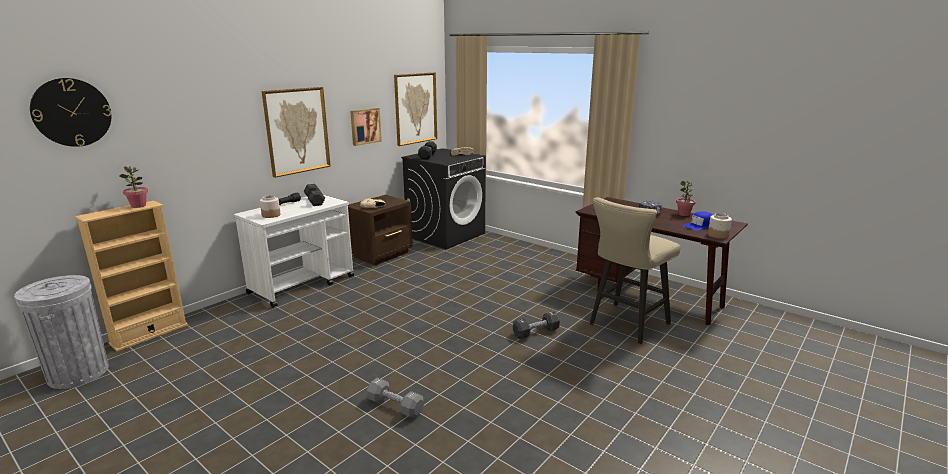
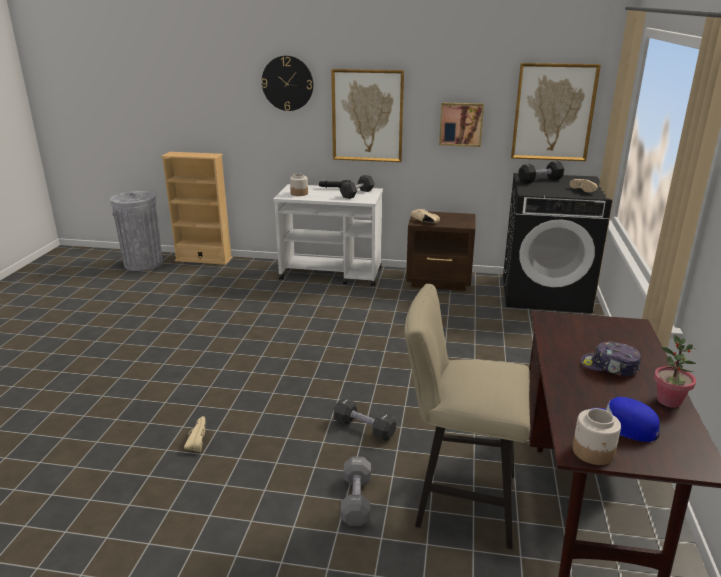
camera: 60 degrees right, 5 degrees up
wall clock [30,78,111,147] -> wall clock moved to [261,56,313,111]
potted plant [119,166,148,208] -> none
grey dumbbell [367,377,424,418] -> grey dumbbell moved to [341,457,371,526]
none -> beige shoe [184,417,205,452]

